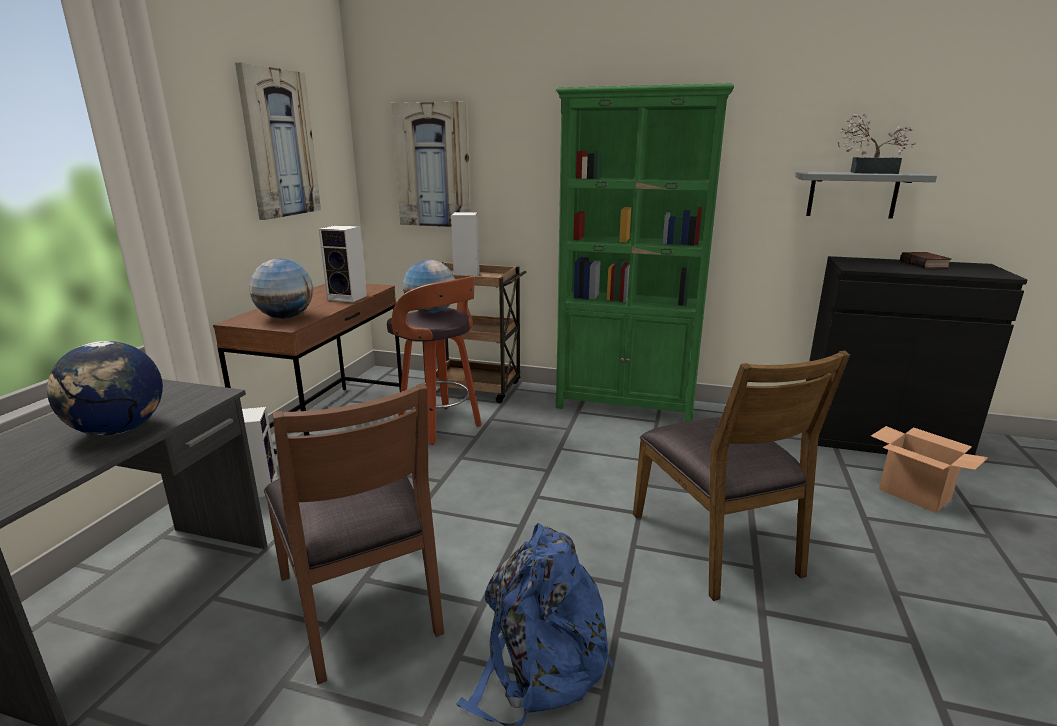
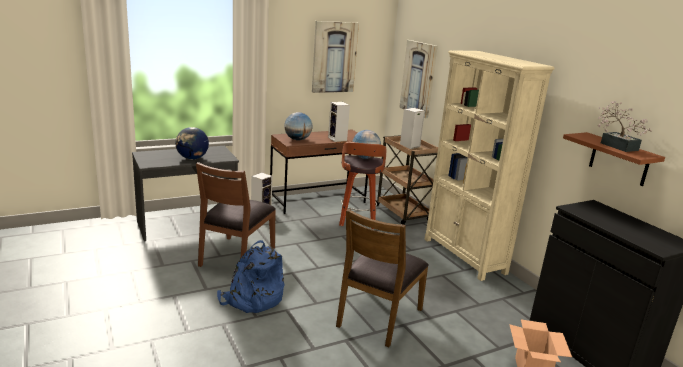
camera: 45 degrees right, 0 degrees up
green bookcase [556,83,734,422] -> beige bookcase [424,50,555,281]
grey shelf [795,171,937,219] -> brown shelf [563,132,665,186]
book [900,252,952,268] -> none

